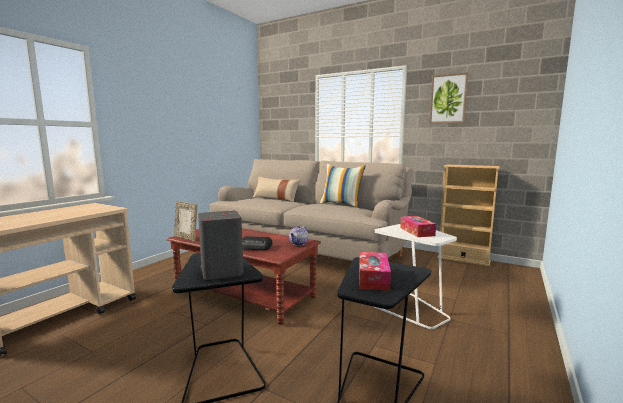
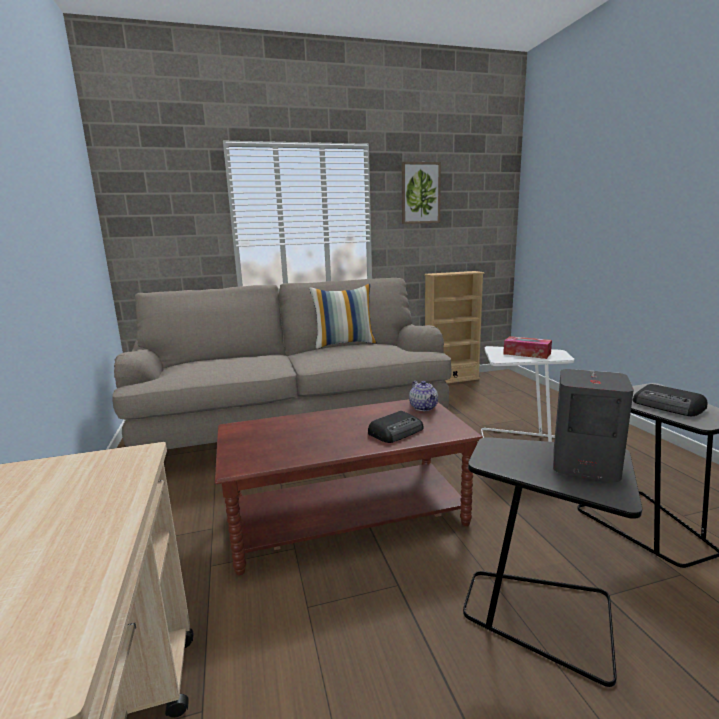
camera: 45 degrees left, 5 degrees up
picture frame [174,201,197,241] -> none
beige pillow [253,176,301,202] -> none
tissue box [359,252,391,291] -> radio [633,384,707,416]

